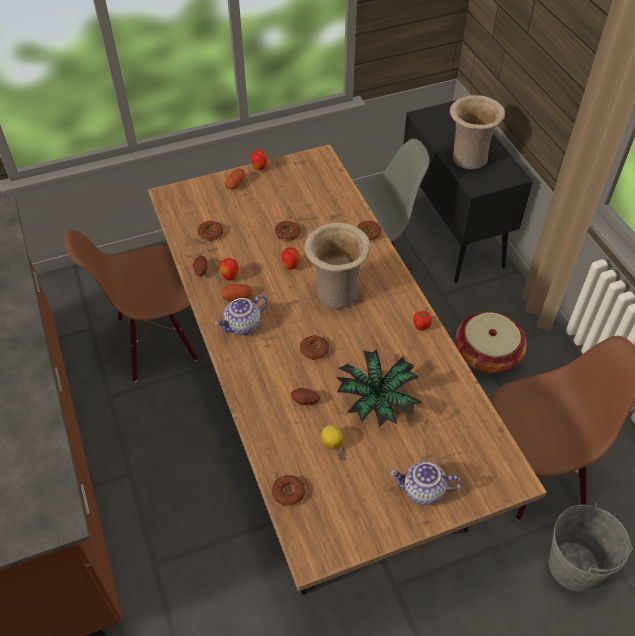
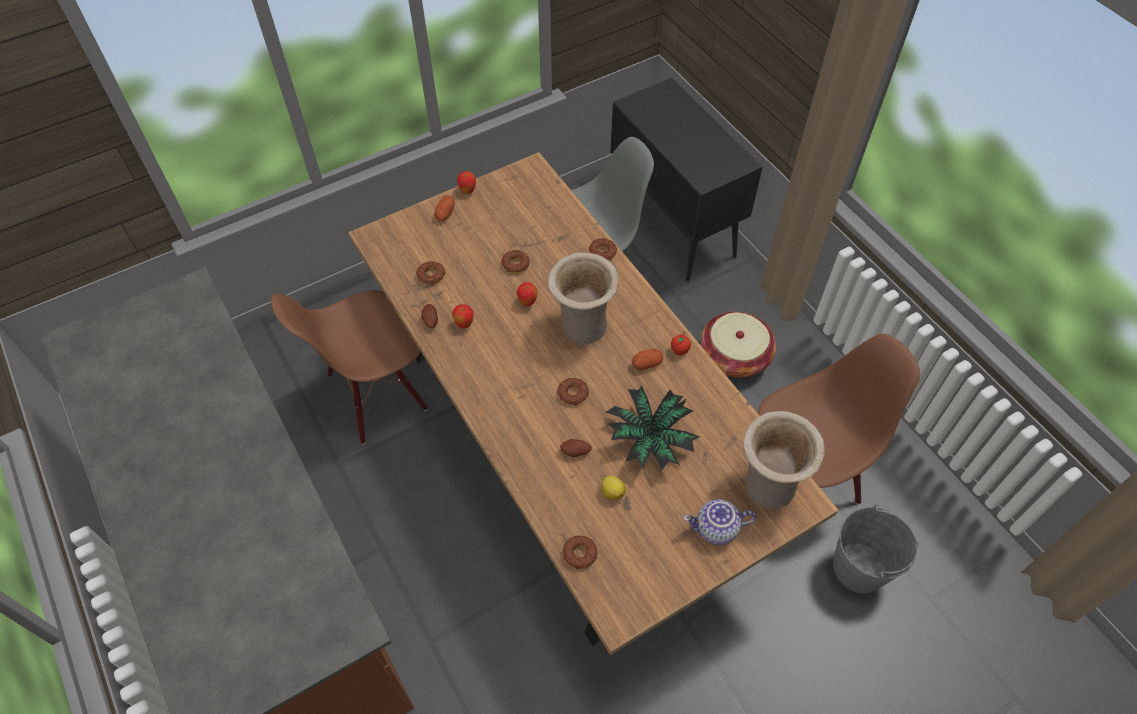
camera: 10 degrees left, 5 degrees up
teapot [215,295,267,335] -> none
potato [221,284,251,301] -> potato moved to [632,349,663,371]
beige vase [450,95,505,169] -> beige vase moved to [743,411,825,509]

